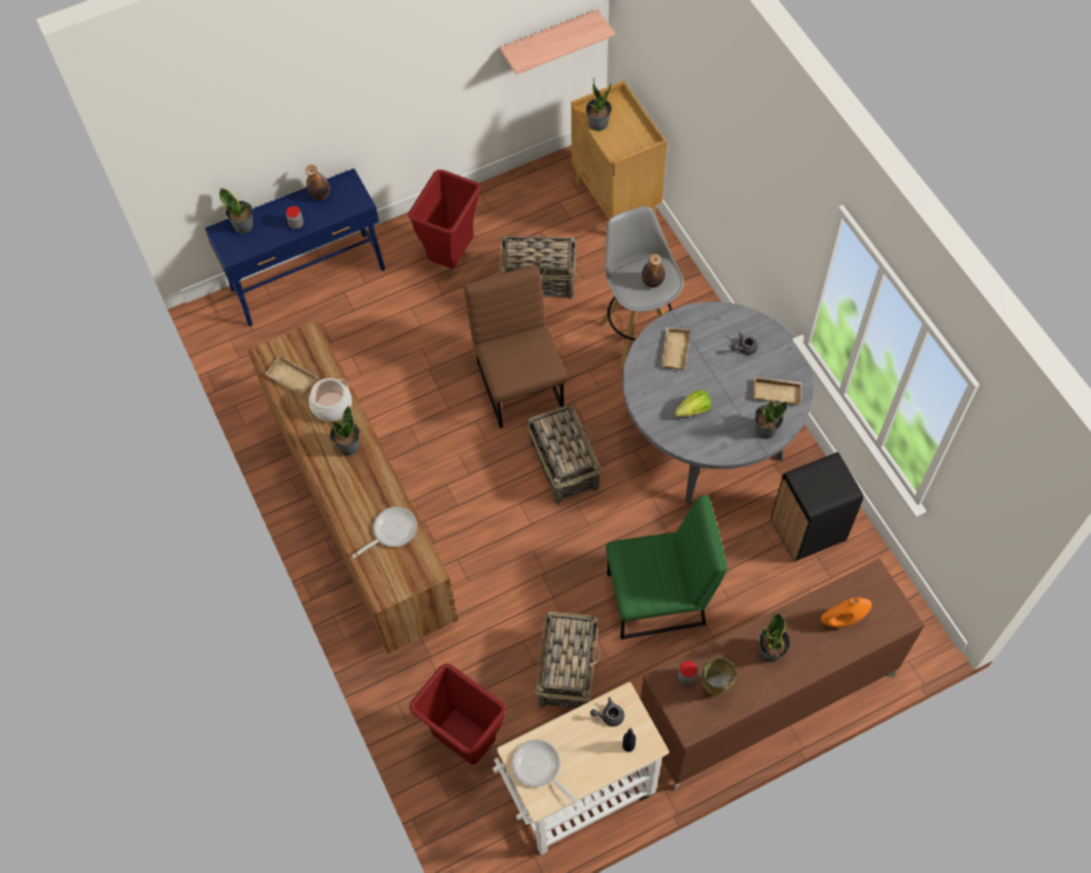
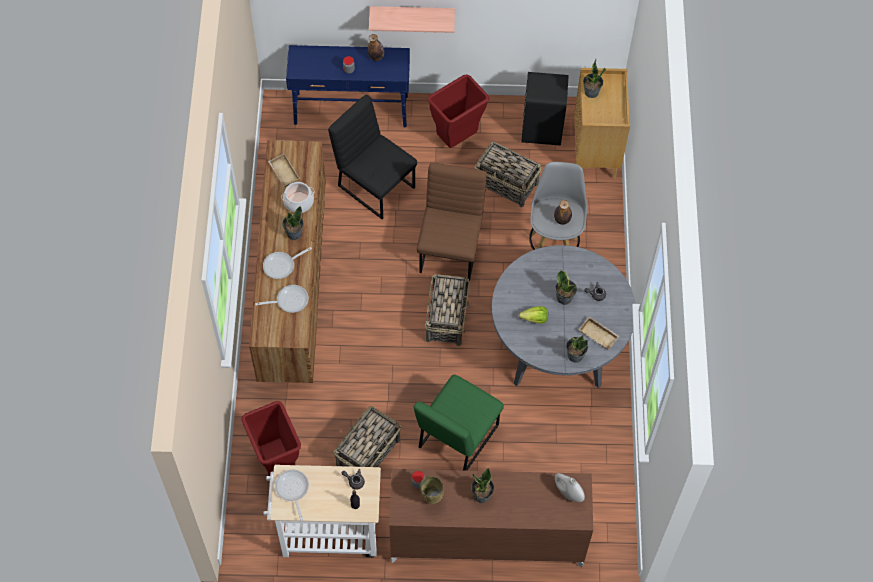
camera: 25 degrees right, 0 degrees up
potted plant [219,188,253,234] -> potted plant moved to [555,270,577,305]
shelf [499,9,615,75] -> shelf moved to [369,6,455,33]
green chair [606,495,727,639] -> green chair turned 105 degrees clockwise [414,375,504,471]
beige tray [661,327,691,370] -> none
black trash can [771,452,863,561] -> black trash can moved to [521,72,569,146]
orange vase [821,597,872,628] -> none
none -> frying pan [263,247,312,279]
none -> black chair [328,94,417,219]
none -> white vase [555,473,585,502]

